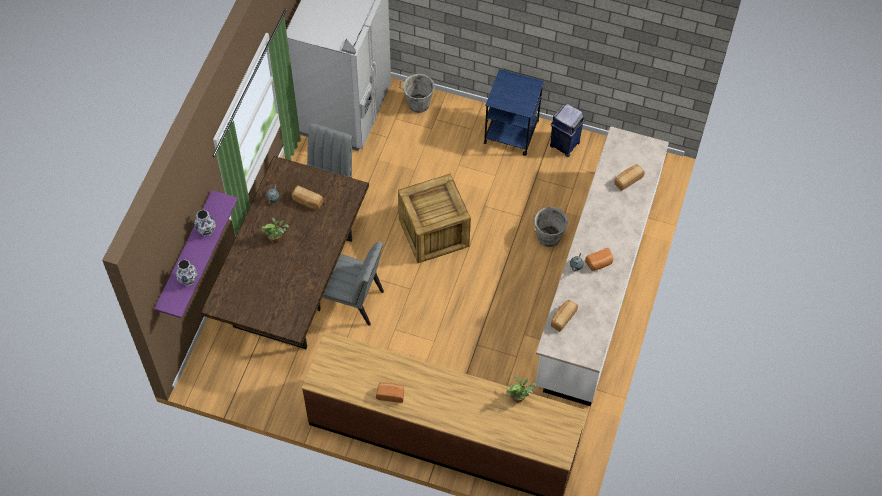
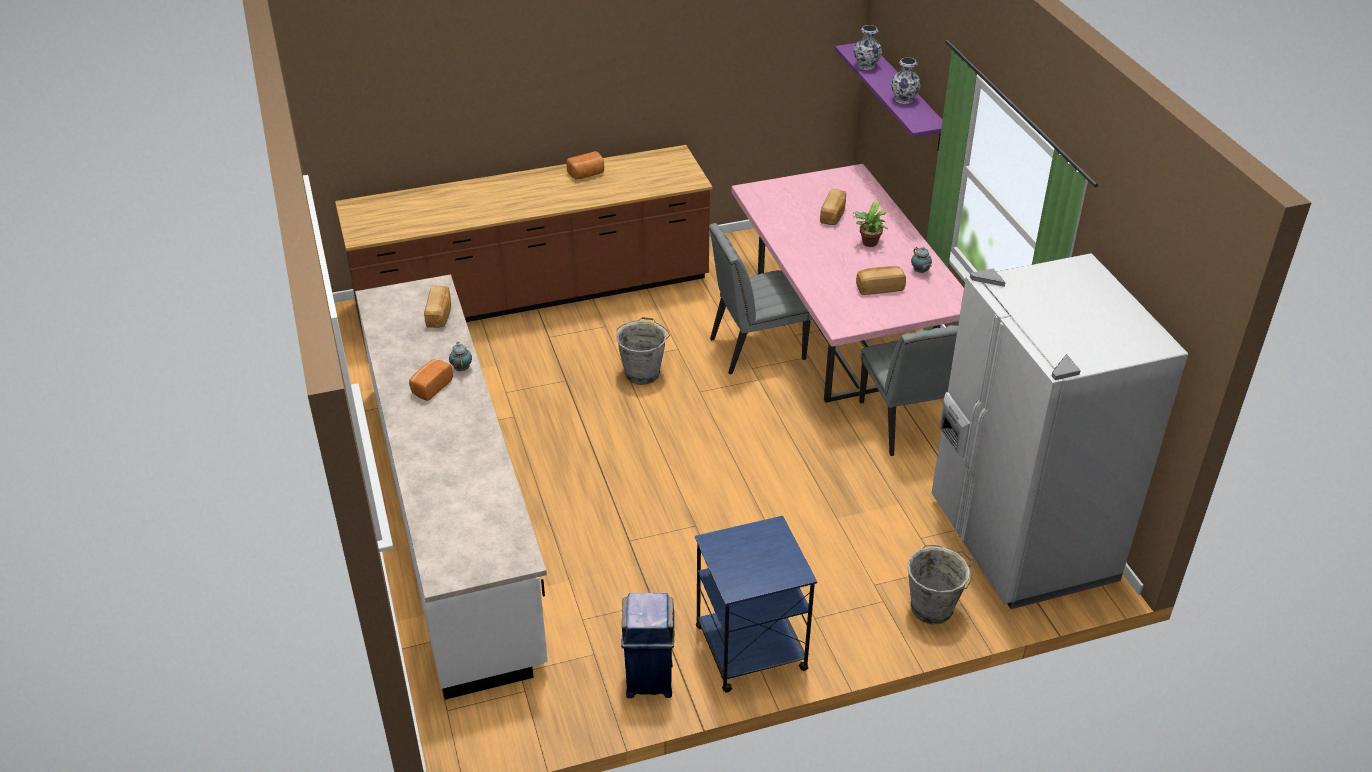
camera: 145 degrees right, 20 degrees down
brown dining table [201,156,369,349] -> pink dining table [731,164,964,403]
crate [398,174,471,263] -> none
potted plant [506,376,537,403] -> none
grey bucket [533,207,568,247] -> grey bucket moved to [616,317,670,385]
bread [614,164,645,191] -> bread moved to [820,189,846,225]

